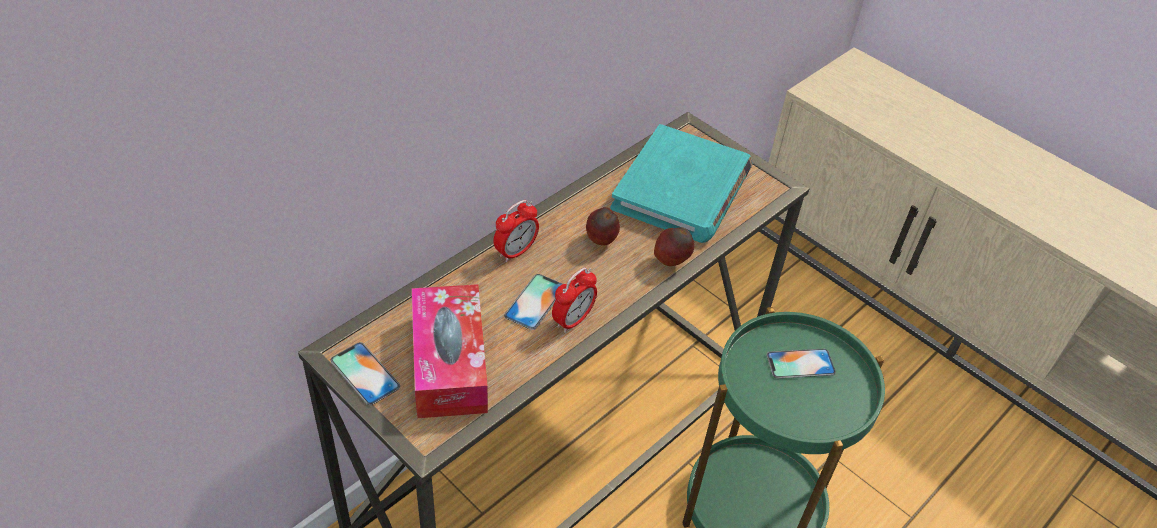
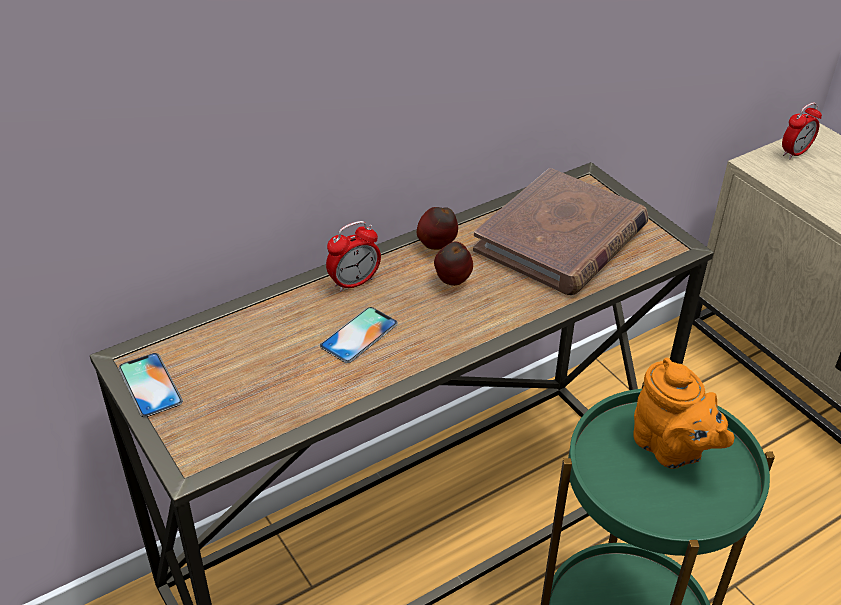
camera: 15 degrees right, 5 degrees down
tissue box [412,284,488,418] -> none
alarm clock [552,268,597,333] -> alarm clock moved to [782,102,822,159]
turquoise book [610,124,753,243] -> brown book [473,168,649,295]
apple [654,227,694,266] -> apple moved to [417,207,458,250]
phone [766,349,836,379] -> orange teapot [633,357,734,469]

